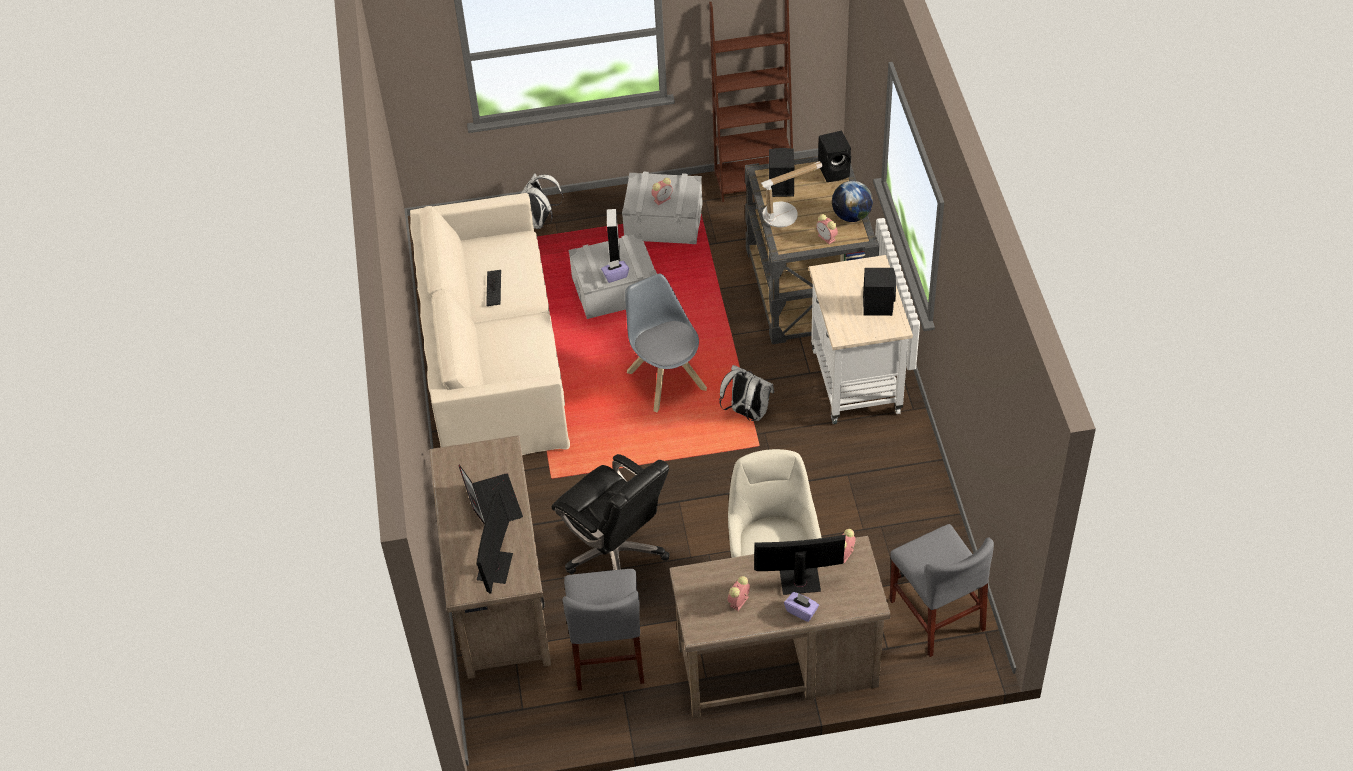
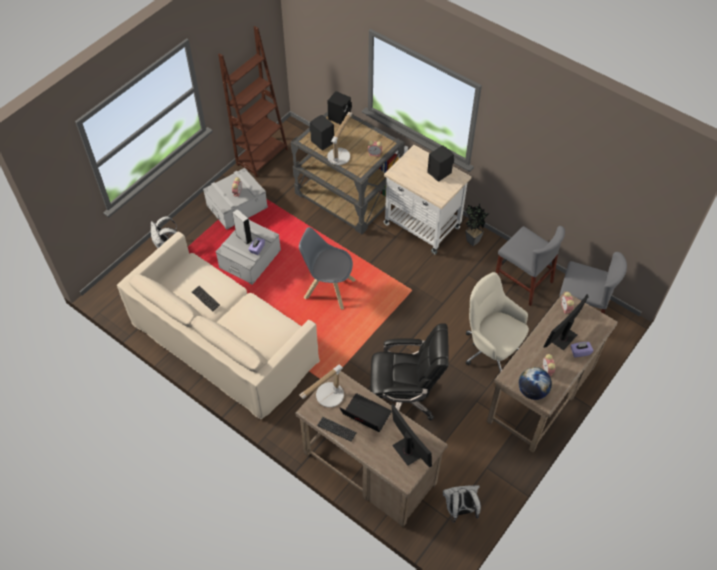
camera: 45 degrees left, 5 degrees up
grey chair [563,569,644,690] -> grey chair moved to [496,226,565,306]
white backpack [719,365,774,421] -> white backpack moved to [443,485,481,522]
globe [832,181,873,222] -> globe moved to [519,367,552,400]
none -> table lamp [299,364,344,407]
none -> keyboard [317,417,357,441]
none -> potted plant [465,204,489,246]

